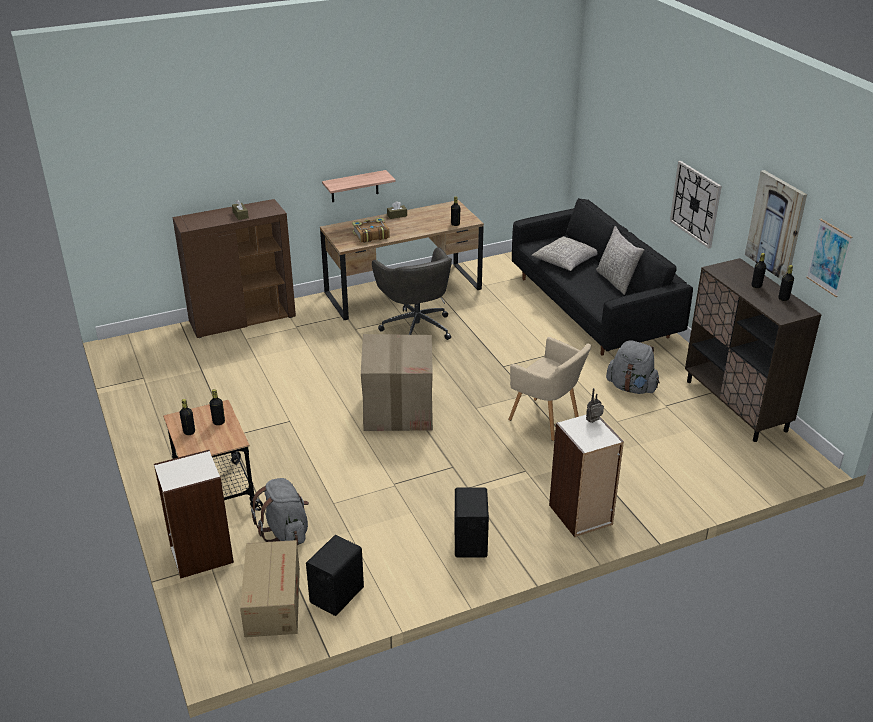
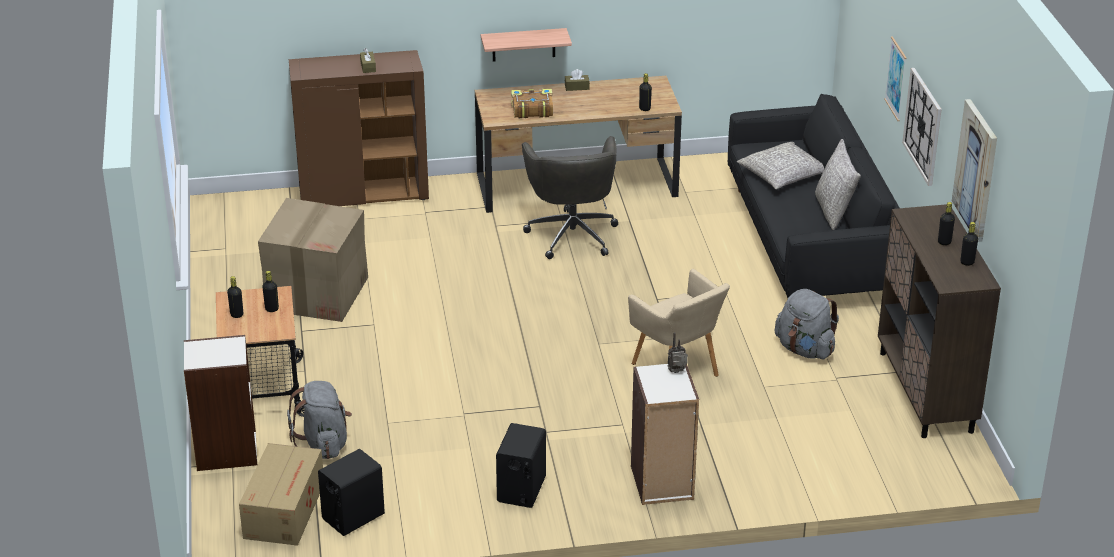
camera: 15 degrees right, 0 degrees up
cardboard box [361,334,433,431] -> cardboard box moved to [258,198,368,322]
picture [806,219,852,297] -> picture moved to [884,36,907,121]

